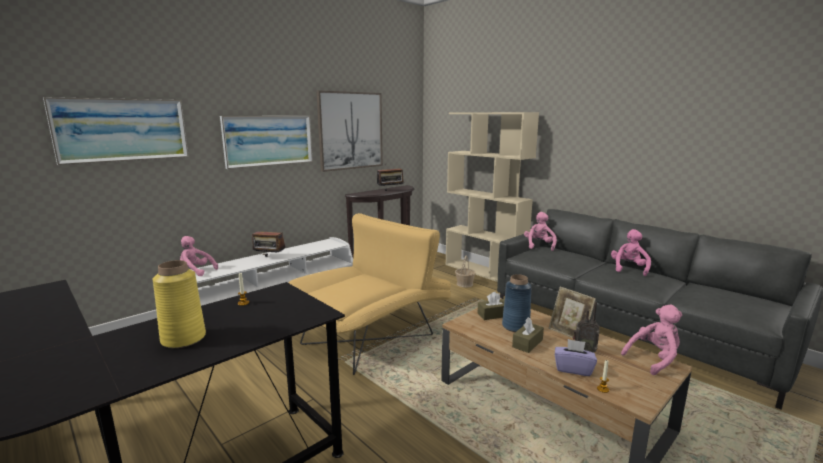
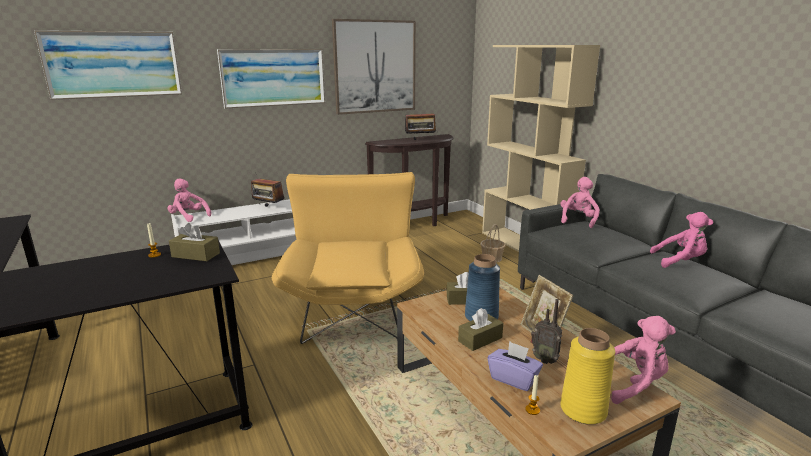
camera: 15 degrees right, 5 degrees up
yellow vase [152,260,206,348] -> yellow vase moved to [560,328,615,425]
yellow armchair [288,213,451,375] -> yellow armchair turned 60 degrees counterclockwise [272,172,424,344]
pink plush toy [611,229,651,276] -> pink plush toy turned 60 degrees clockwise [650,212,713,268]
none -> brown tissue box [169,223,220,261]

